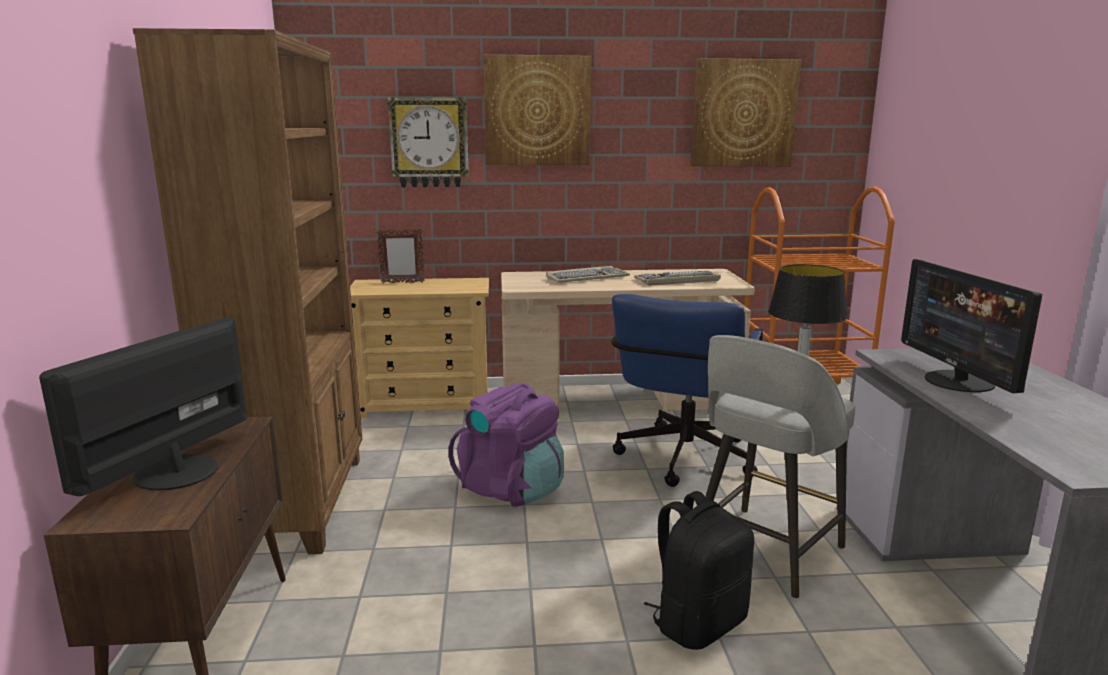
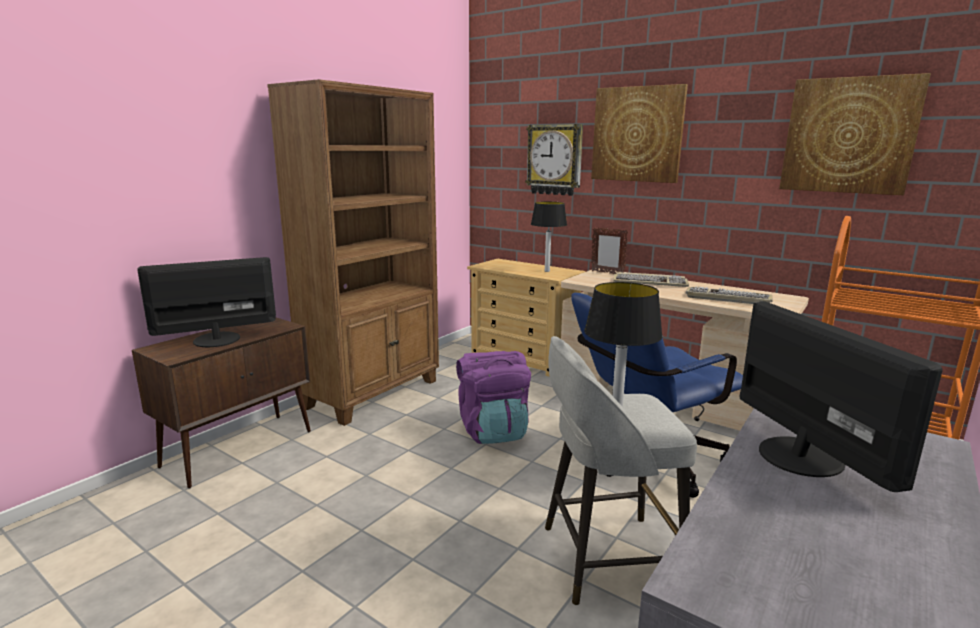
camera: 40 degrees right, 0 degrees up
picture frame [376,228,425,283] -> picture frame moved to [591,227,628,274]
black backpack [644,491,754,650] -> none
monitor [901,259,1042,393] -> monitor turned 135 degrees clockwise [740,301,943,492]
none -> table lamp [531,201,567,272]

